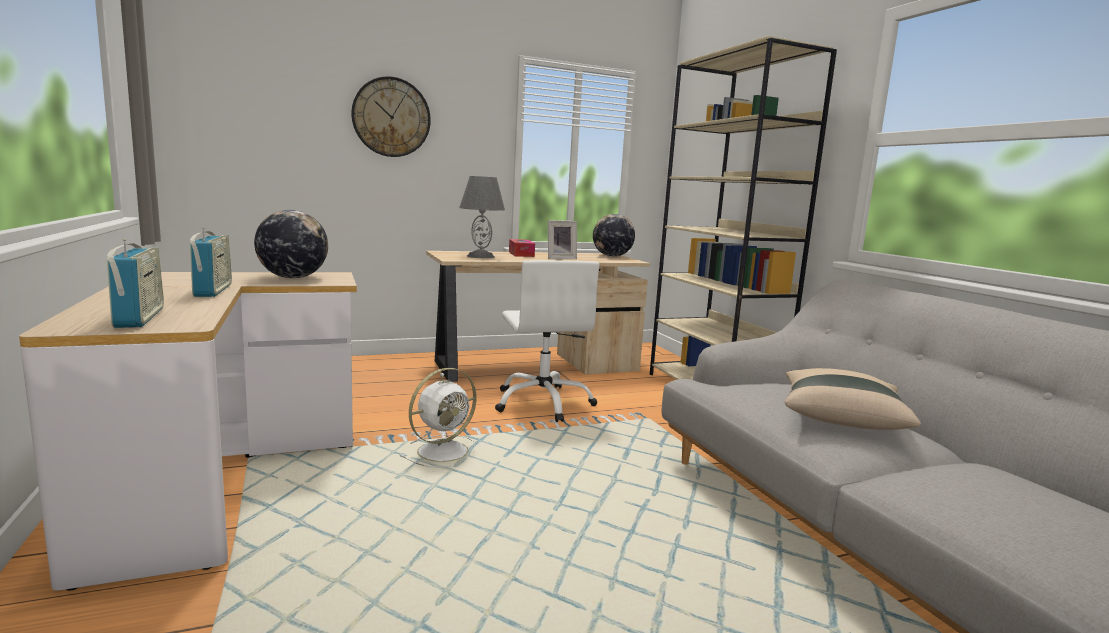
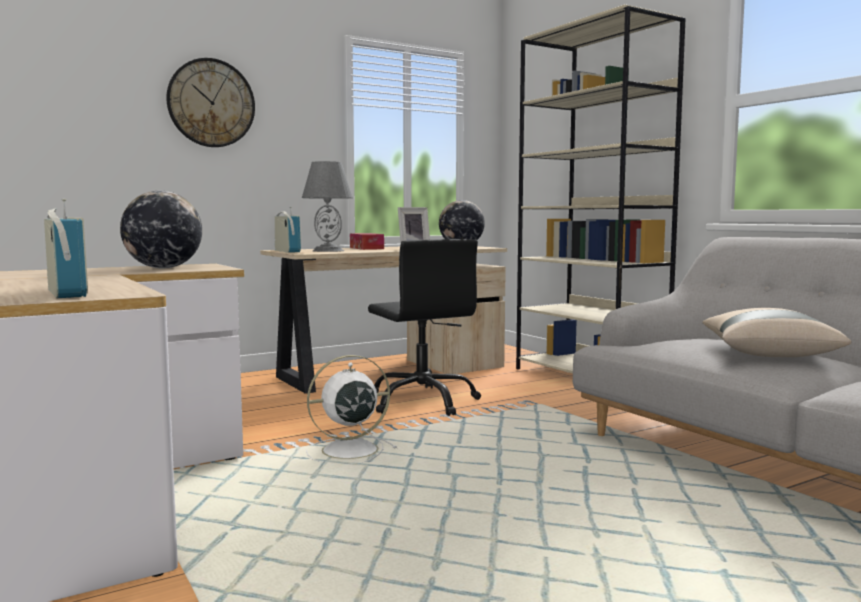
camera: 10 degrees left, 5 degrees down
radio [190,227,232,297] -> radio moved to [275,207,301,253]
white fan [400,368,480,468] -> white fan turned 150 degrees counterclockwise [306,355,397,463]
white office chair [495,260,600,422] -> black office chair [368,239,481,416]

